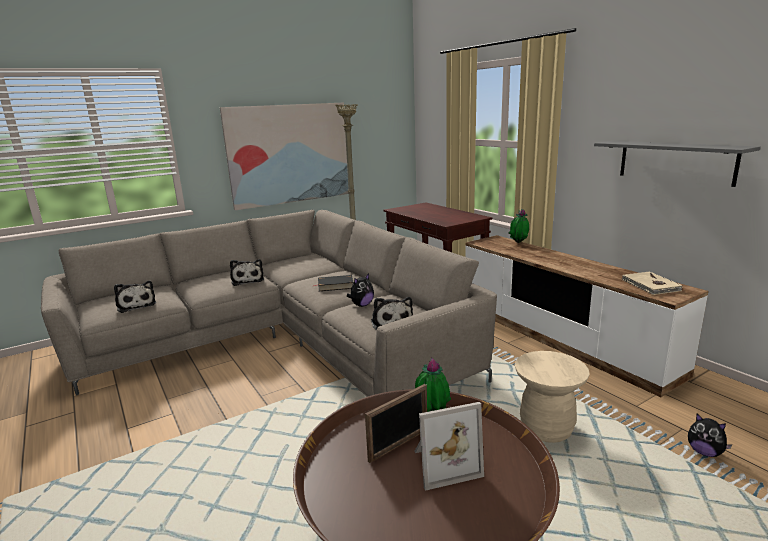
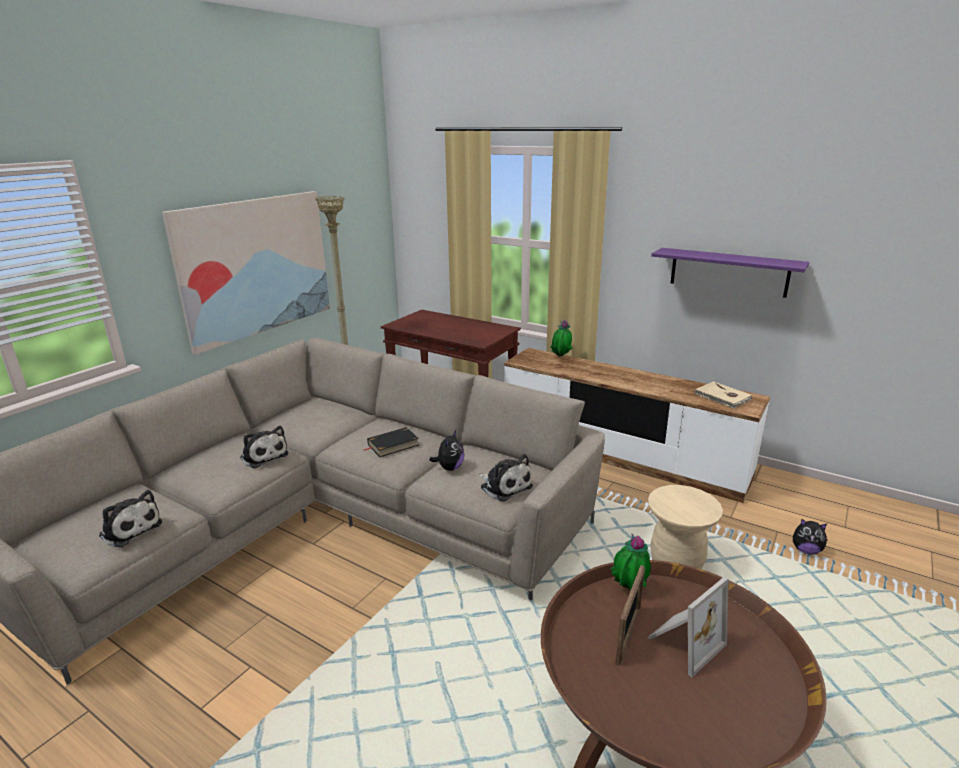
camera: 25 degrees left, 5 degrees up
grey shelf [594,141,761,187] -> purple shelf [651,248,809,298]

